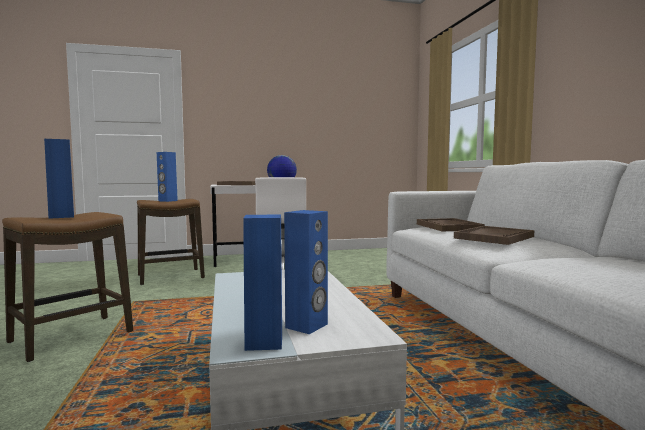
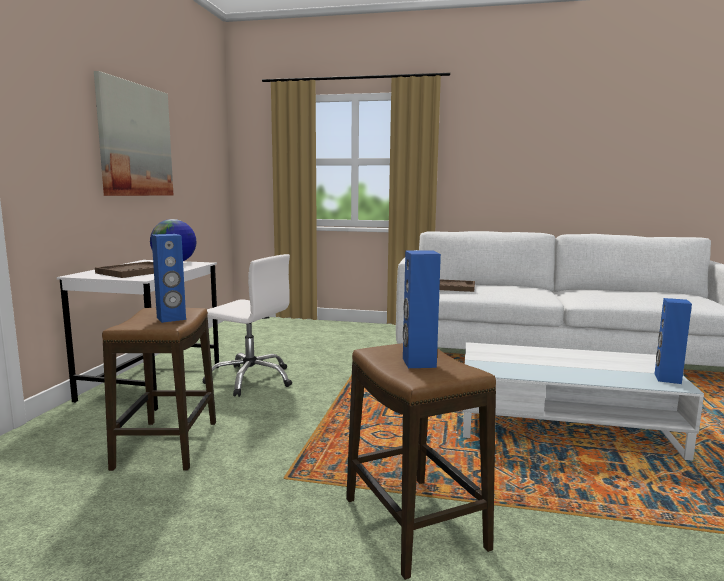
camera: 65 degrees left, 5 degrees up
blue speaker [284,210,328,334] -> none
brown tray [454,226,534,245] -> none
none -> picture [94,71,173,196]

